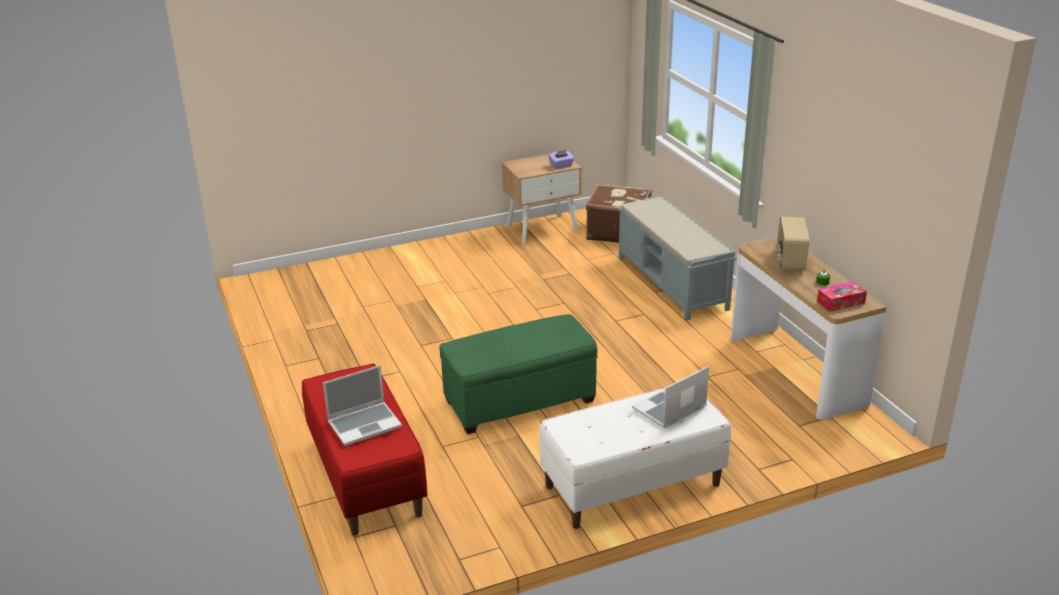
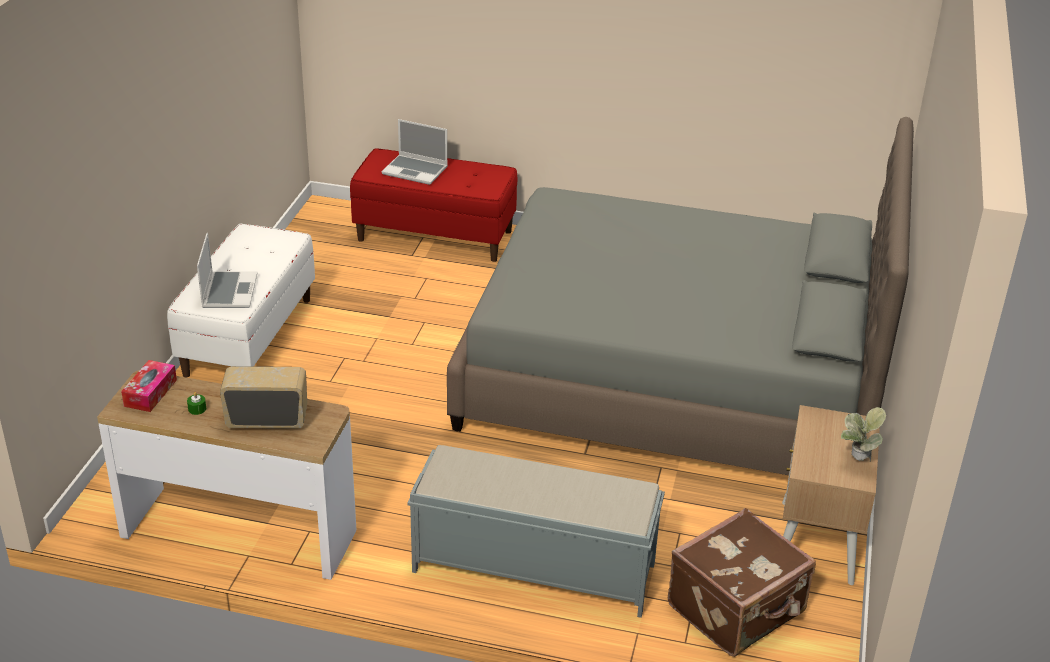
camera: 125 degrees right, 5 degrees up
laptop [323,365,402,446] -> laptop turned 75 degrees counterclockwise [382,119,448,185]
green ottoman [439,314,598,434] -> none
purple tissue box [548,150,574,169] -> none
radio [775,217,809,270] -> radio turned 45 degrees counterclockwise [220,366,307,428]
none -> grey bed [447,117,914,475]
none -> potted plant [841,407,886,461]

